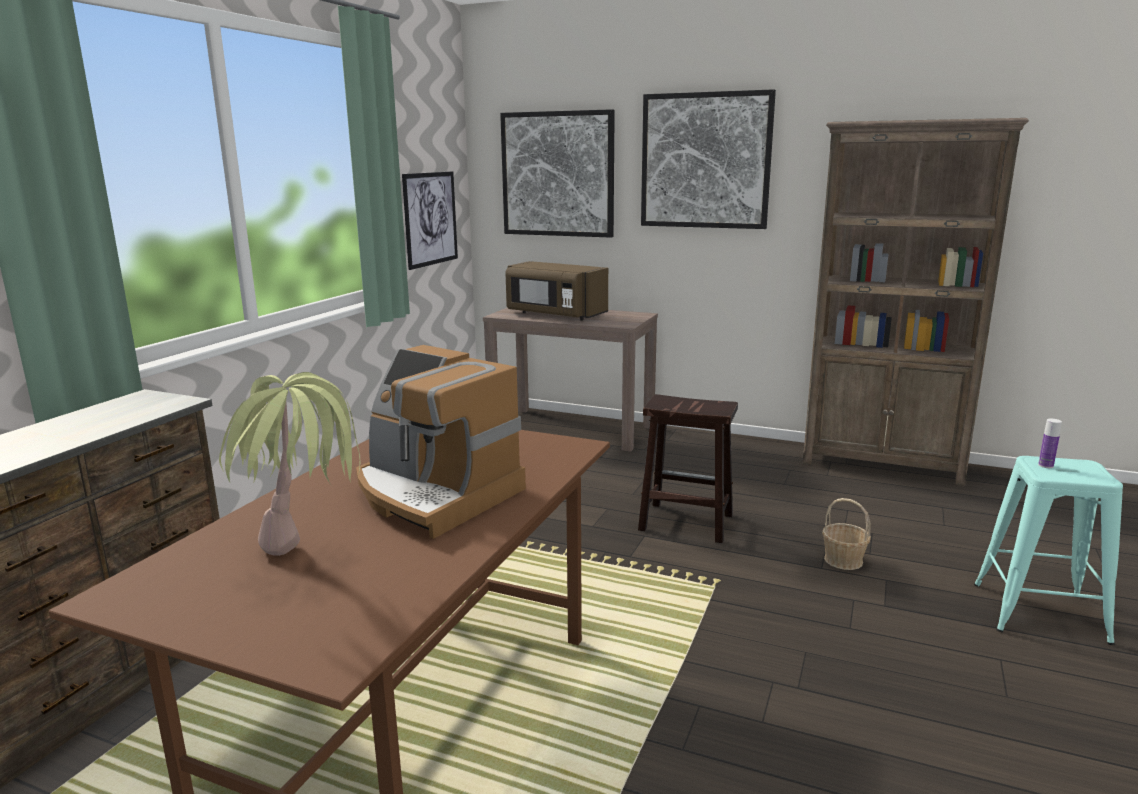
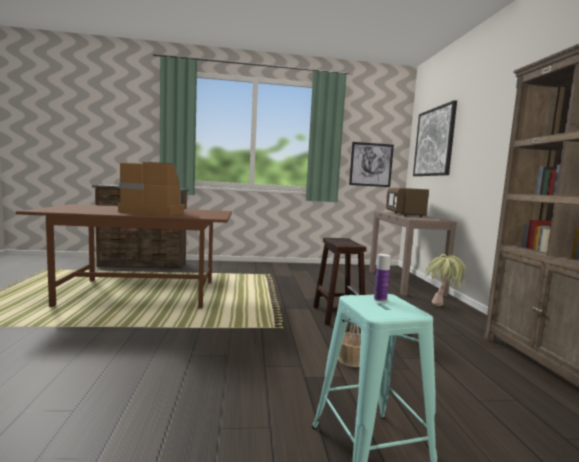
camera: 60 degrees right, 10 degrees down
potted plant [219,372,360,556] -> potted plant moved to [425,254,467,306]
coffee machine [356,345,526,539] -> coffee machine turned 90 degrees clockwise [118,162,185,216]
picture [641,89,776,229] -> none

